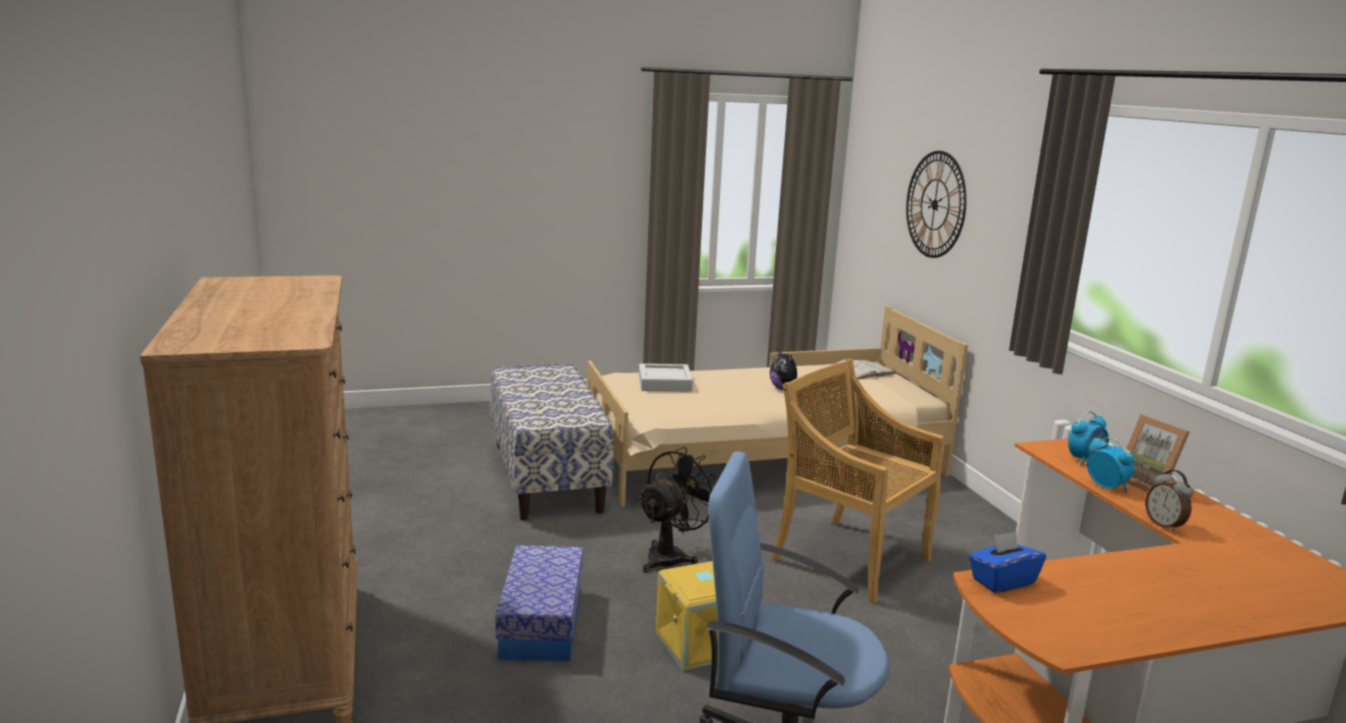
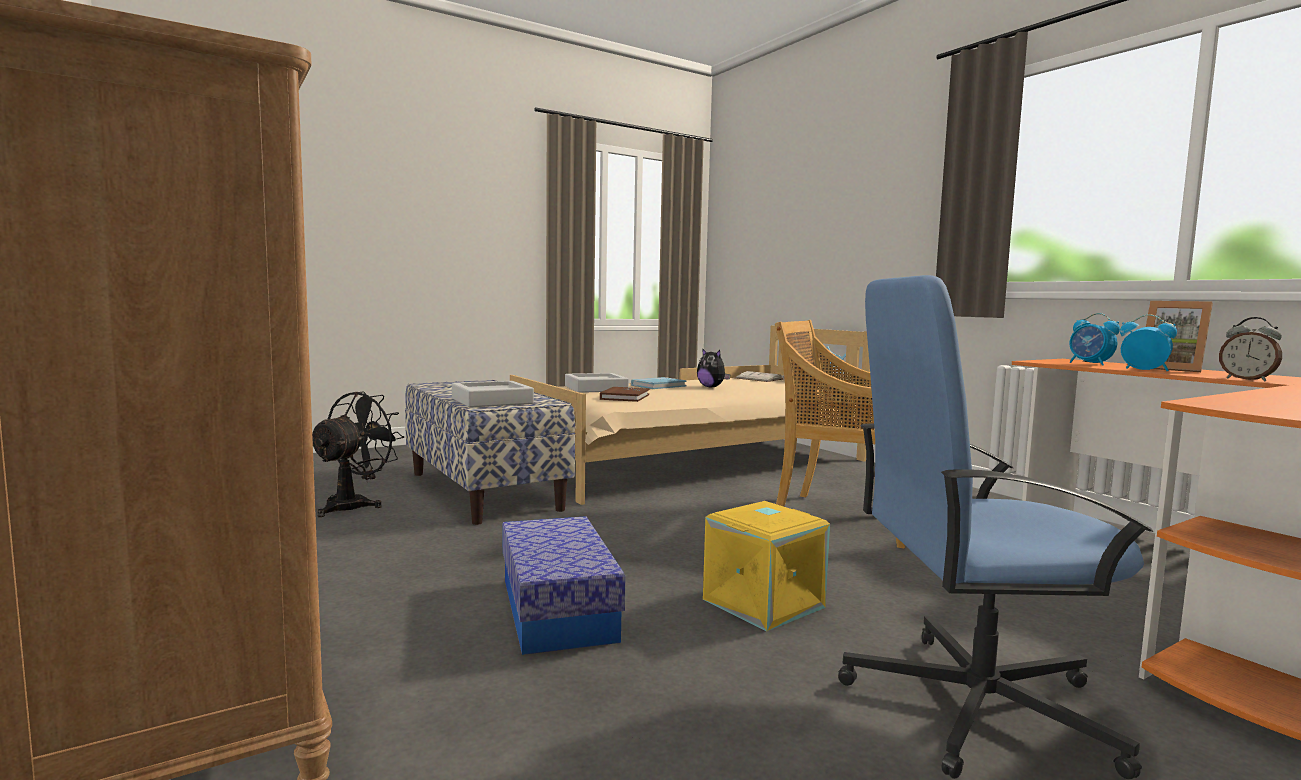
camera: 15 degrees left, 10 degrees down
black fan [637,447,719,573] -> black fan moved to [312,392,404,517]
wall clock [906,151,967,258] -> none
blue tissue box [969,531,1046,593] -> none
alarm clock [1068,411,1109,466] -> alarm clock turned 105 degrees clockwise [1069,313,1120,366]
none -> grey tray [452,381,534,407]
none -> brown book [600,387,649,402]
none -> blue book [631,377,687,389]

